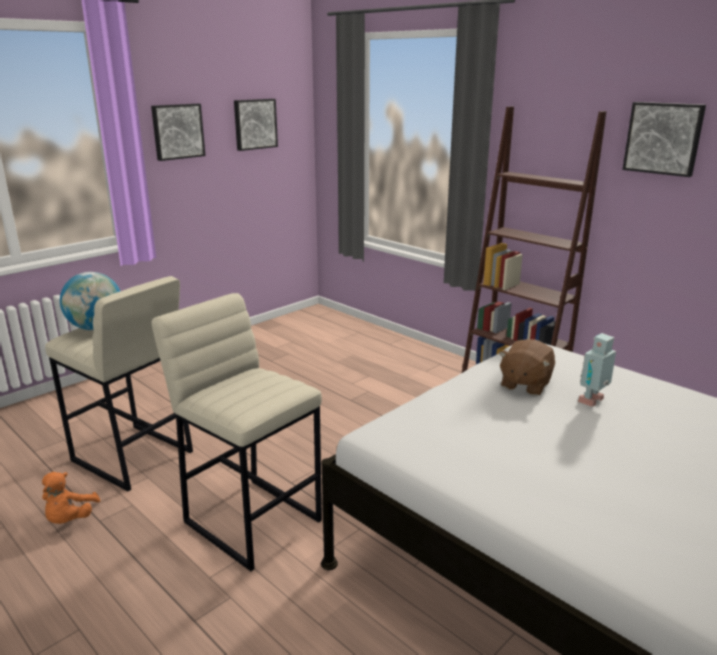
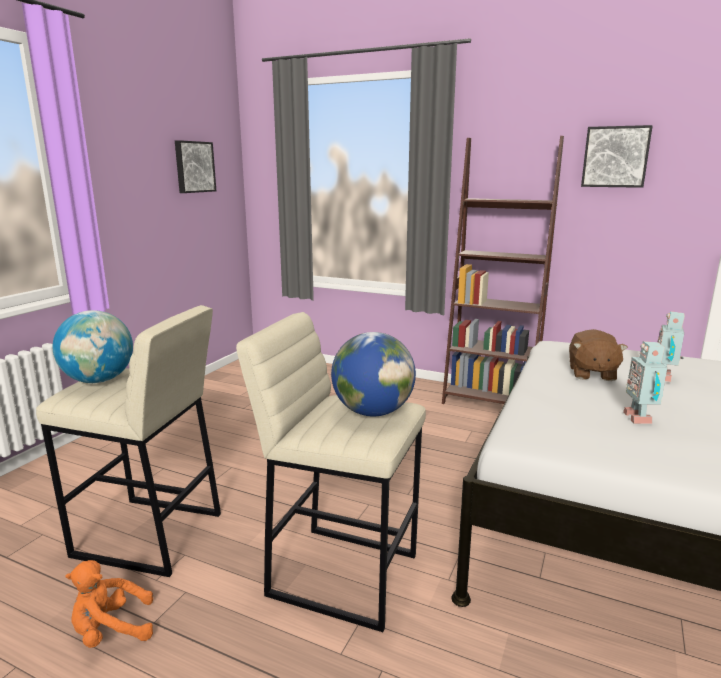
camera: 20 degrees left, 5 degrees down
orange plush toy [42,472,100,524] -> orange plush toy turned 90 degrees clockwise [65,560,153,648]
picture [151,104,205,161] -> none
none -> globe [331,332,416,416]
none -> toy robot [623,341,667,424]

